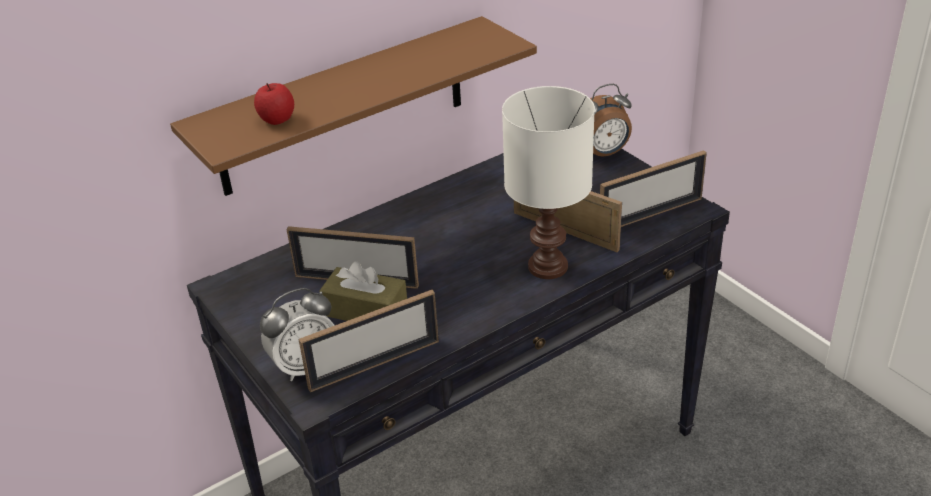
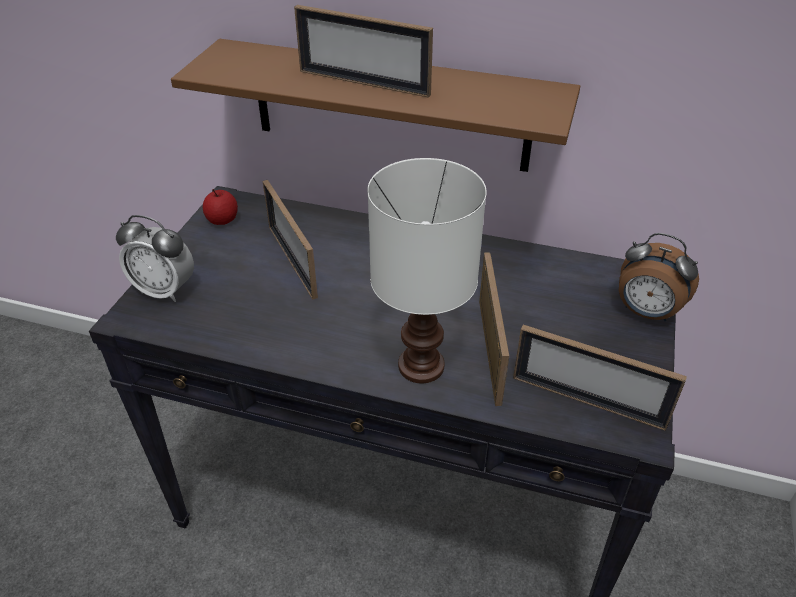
camera: 50 degrees right, 5 degrees up
apple [254,83,294,125] -> apple moved to [203,189,238,225]
picture frame [299,290,439,392] -> picture frame moved to [294,5,433,98]
brown tissue box [319,261,407,321] -> none

